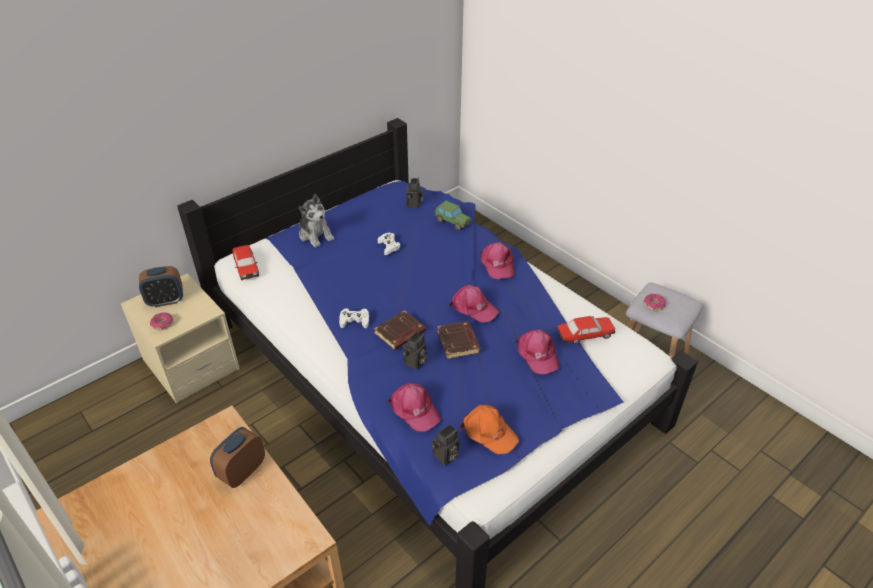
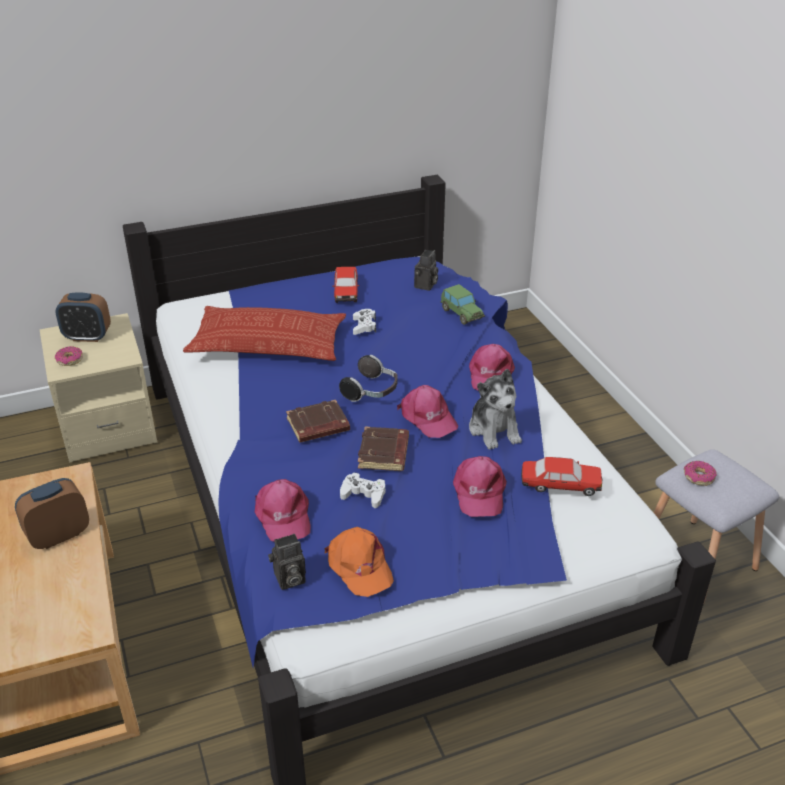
camera: 20 degrees right, 5 degrees down
toy car [233,245,259,280] -> toy car moved to [332,267,359,303]
plush toy [299,194,335,248] -> plush toy moved to [469,369,522,450]
white game controller [339,308,369,328] -> white game controller moved to [340,473,386,508]
camera [402,332,427,370] -> none
none -> pillow [183,306,346,361]
none -> headphones [339,355,398,402]

